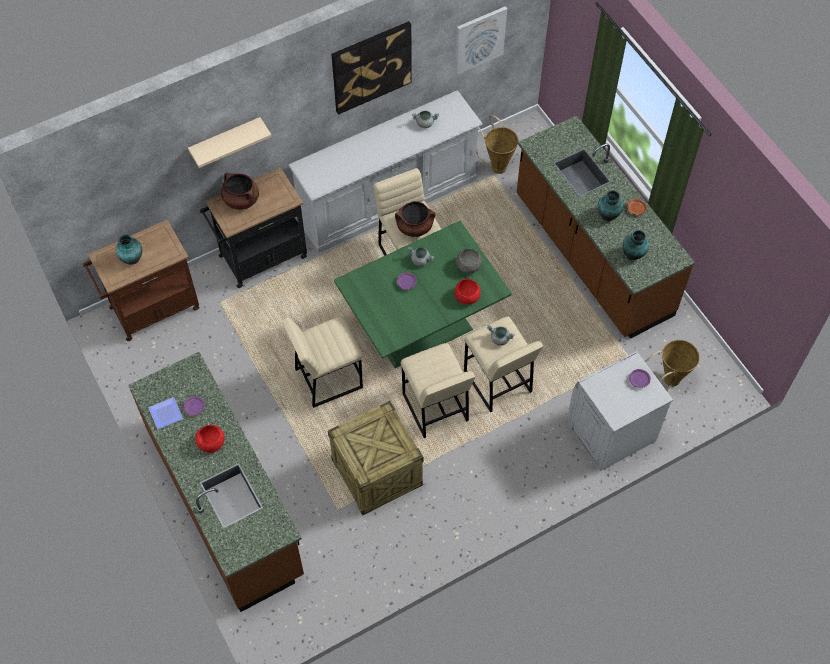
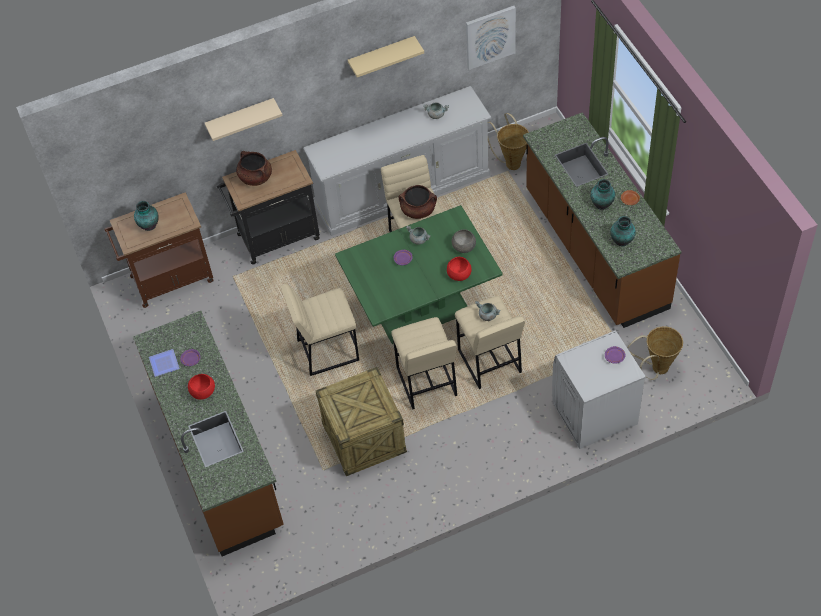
camera: 10 degrees right, 5 degrees down
picture [331,21,412,115] -> beige shelf [348,36,424,77]

